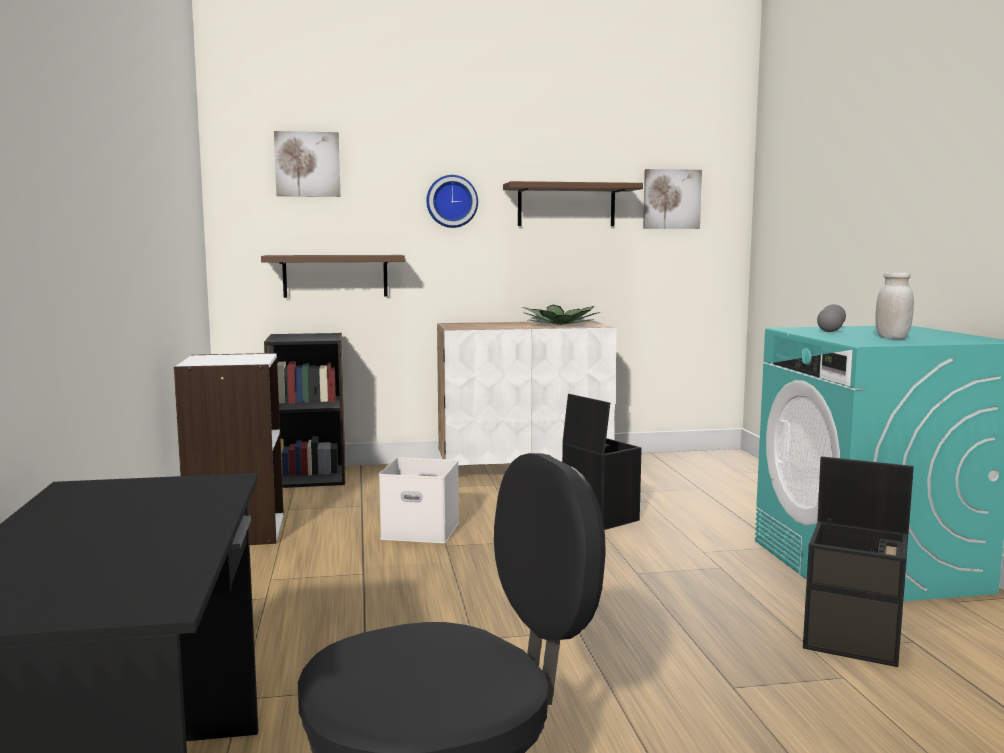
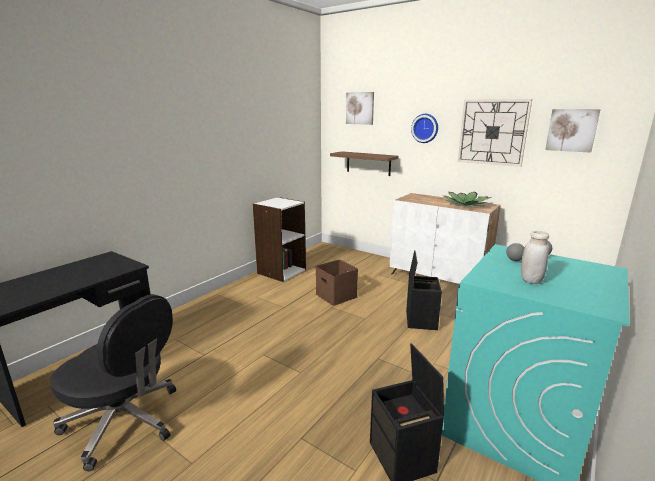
camera: 45 degrees right, 10 degrees up
black bookcase [264,333,346,488] -> none
white storage box [379,457,459,544] -> brown storage box [316,260,358,306]
brown shelf [503,181,643,226] -> wall clock [458,99,532,167]

